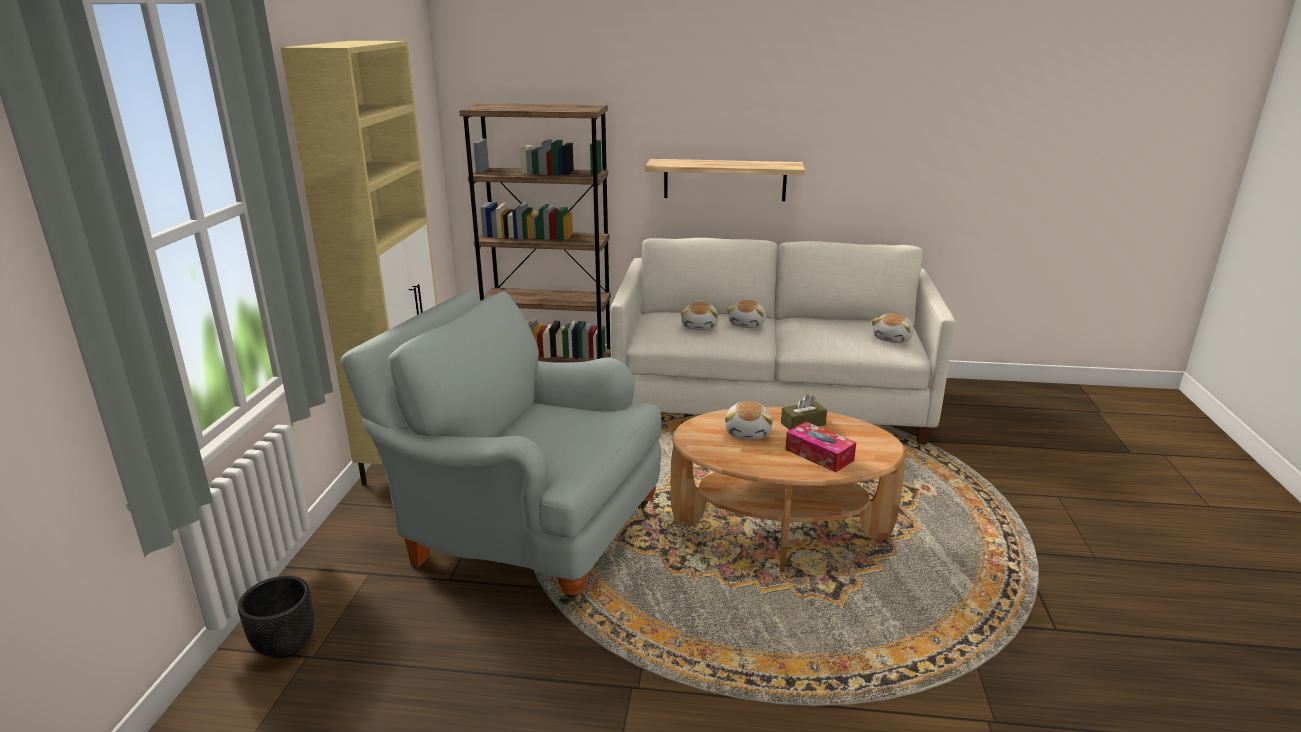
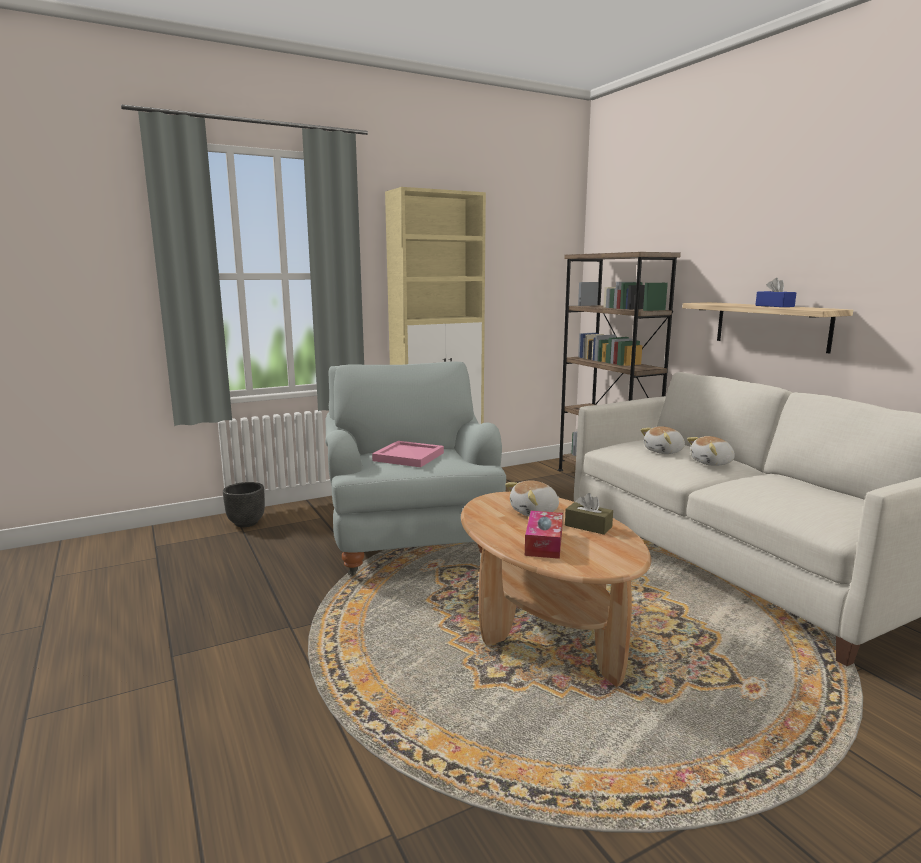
camera: 55 degrees right, 10 degrees down
plush toy [872,313,913,343] -> none
none -> pink tray [372,441,444,467]
none -> blue tissue box [755,278,796,307]

